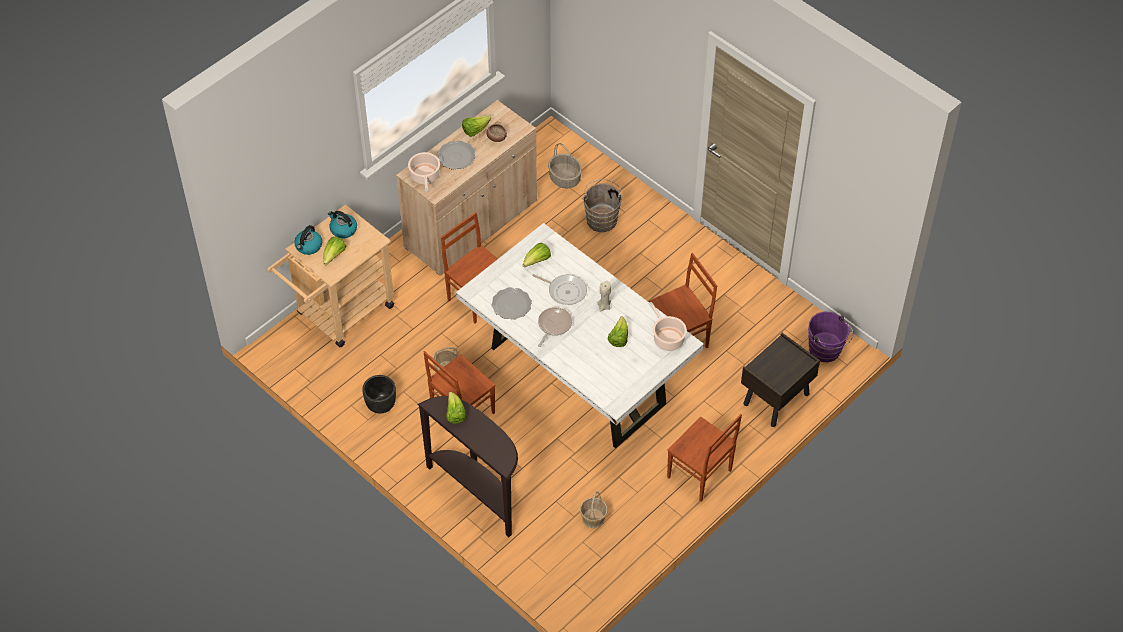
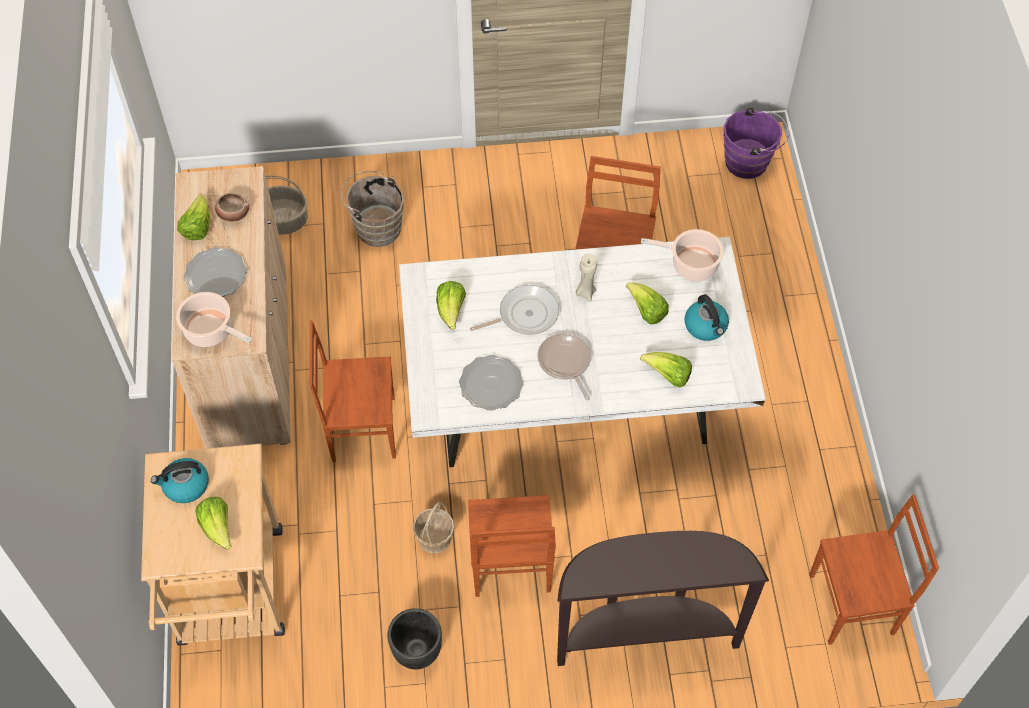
camera: 50 degrees left, 5 degrees up
kettle [294,225,322,255] -> kettle moved to [685,294,729,341]
lettuce [446,392,466,424] -> lettuce moved to [640,352,692,387]
basket [580,491,608,528] -> none
brown chair [667,414,742,502] -> brown chair moved to [809,494,939,645]
brown nightstand [741,333,820,427] -> none

